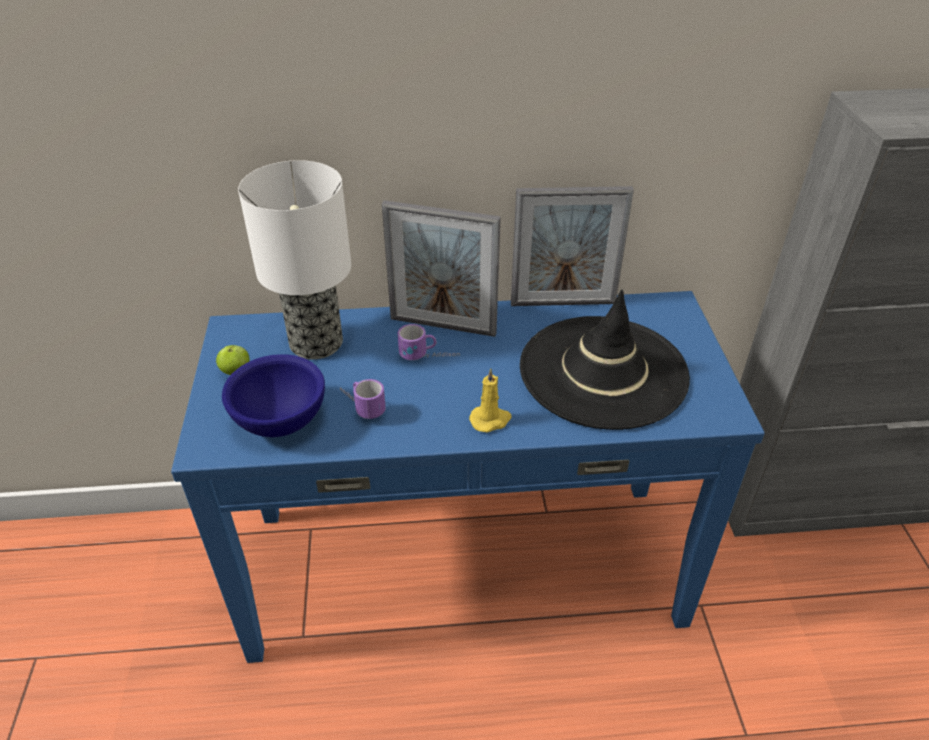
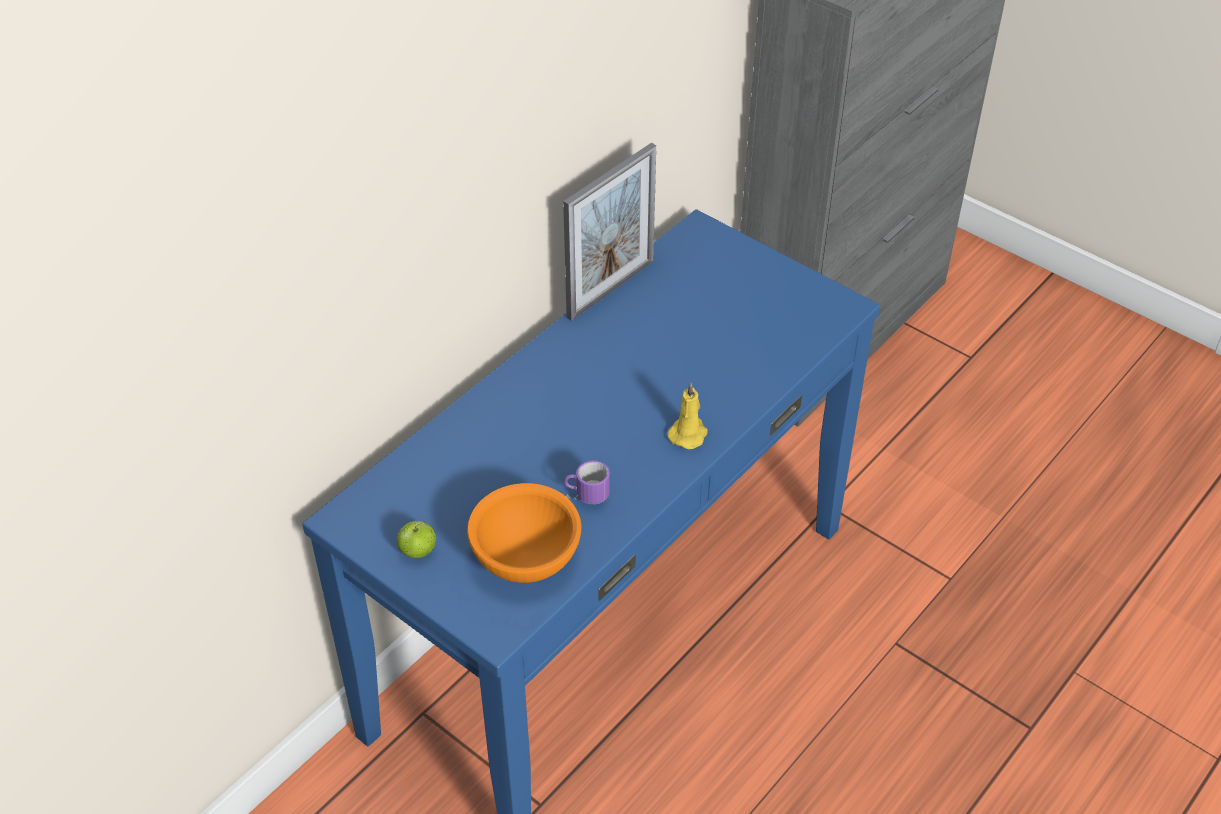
camera: 45 degrees left, 5 degrees up
blue bowl [222,354,325,437] -> orange bowl [467,483,581,583]
table lamp [238,160,351,359] -> none
picture frame [382,200,501,337] -> none
mug [398,324,460,360] -> none
black hat [520,290,690,430] -> none

